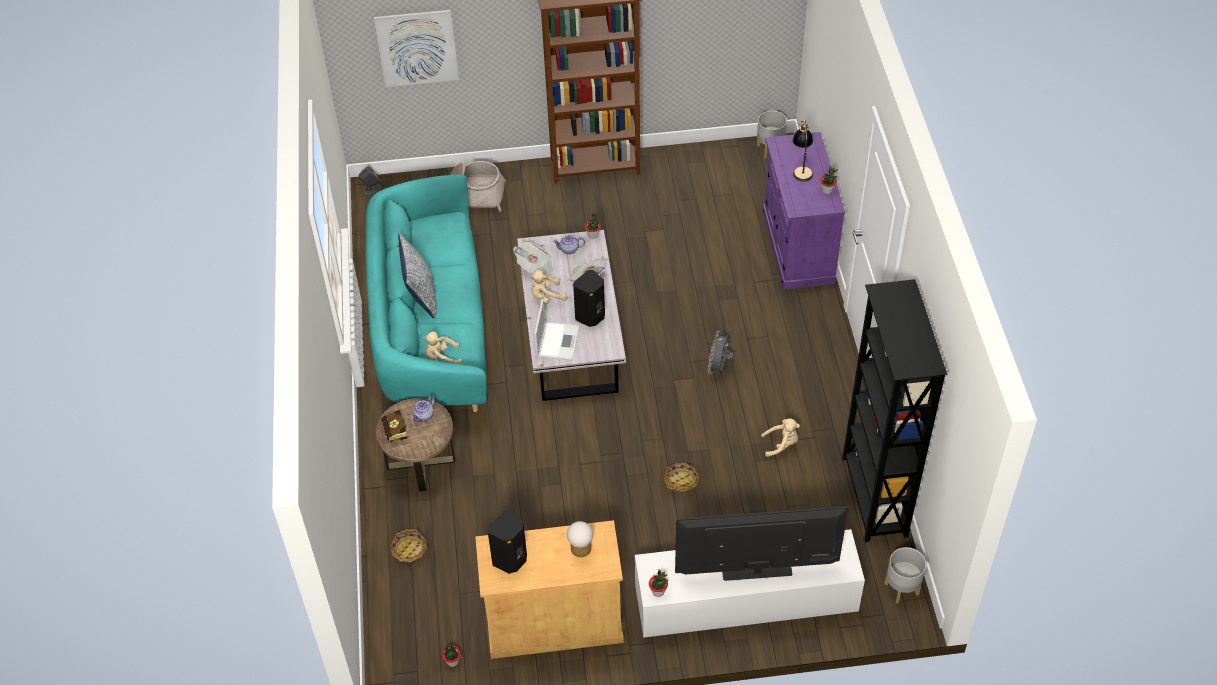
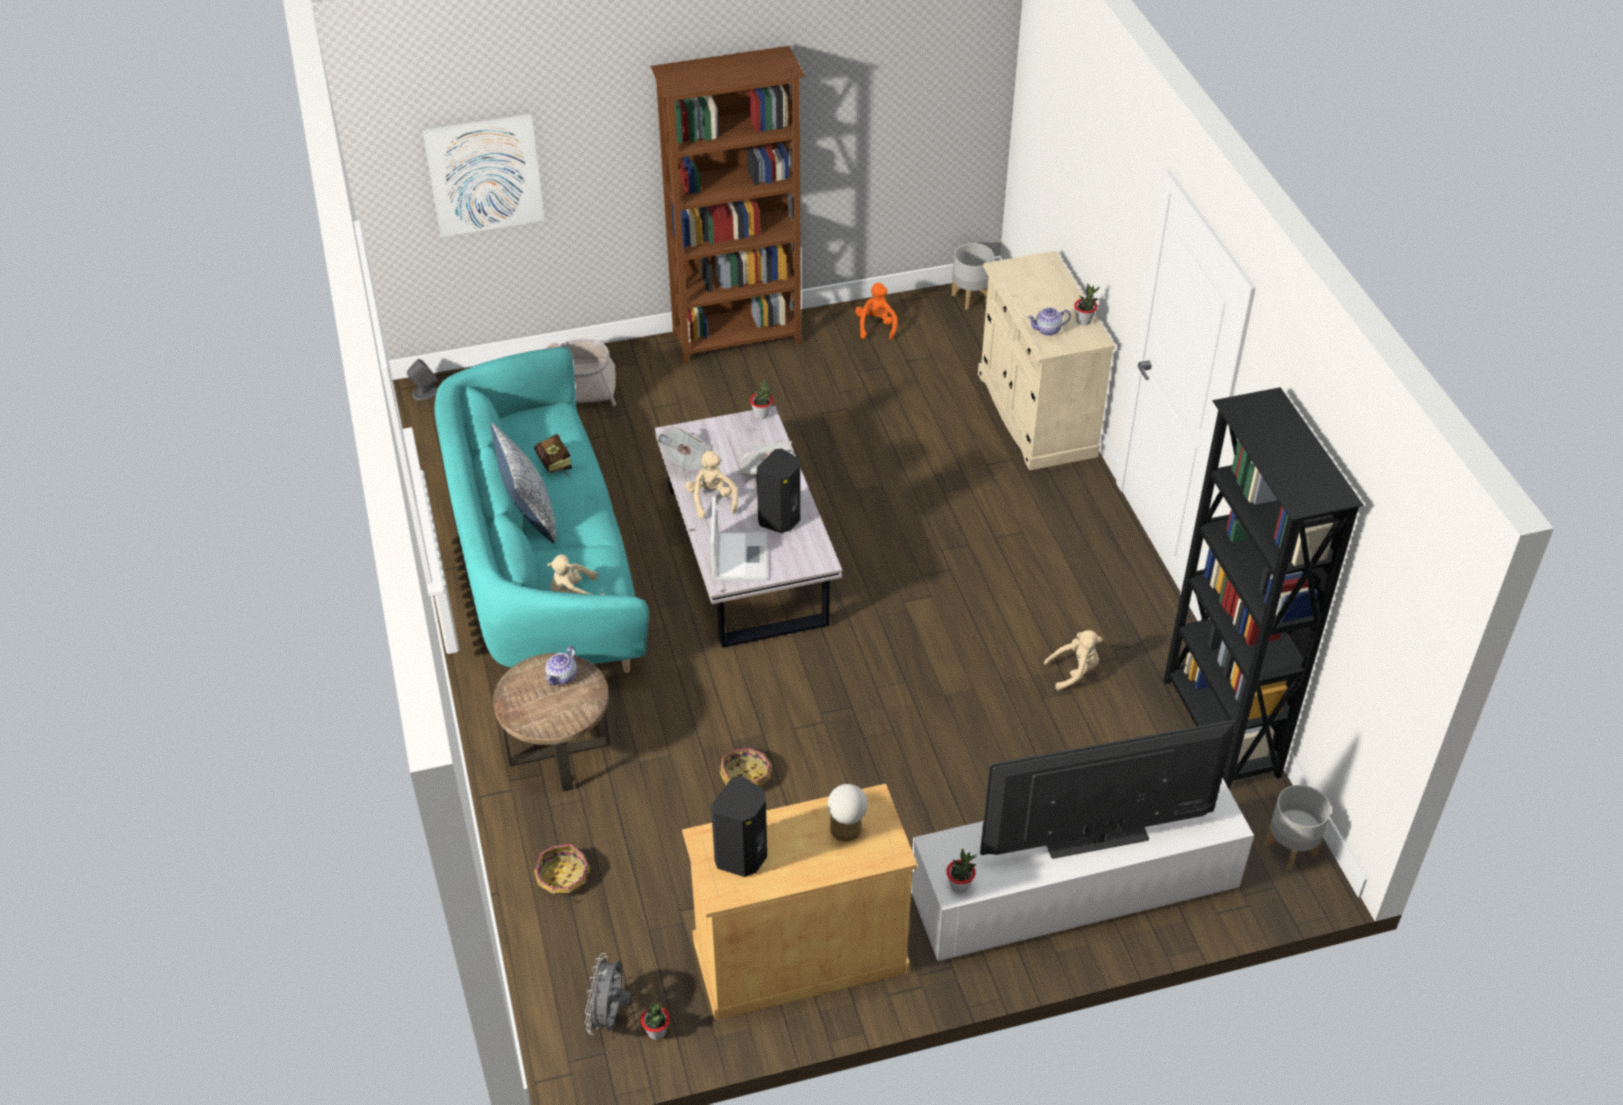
camera: 10 degrees left, 5 degrees down
book [381,410,407,447] -> book moved to [534,434,572,478]
beige plush toy [530,270,567,305] -> beige plush toy turned 105 degrees clockwise [685,450,738,519]
teapot [553,235,585,254] -> teapot moved to [1028,307,1071,336]
basket [664,462,700,493] -> basket moved to [720,747,772,787]
grey fan [708,330,734,374] -> grey fan moved to [585,953,631,1035]
purple cabinet [762,132,845,289] -> beige cabinet [978,251,1115,470]
table lamp [793,120,813,182] -> none
none -> orange plush toy [855,283,897,340]

